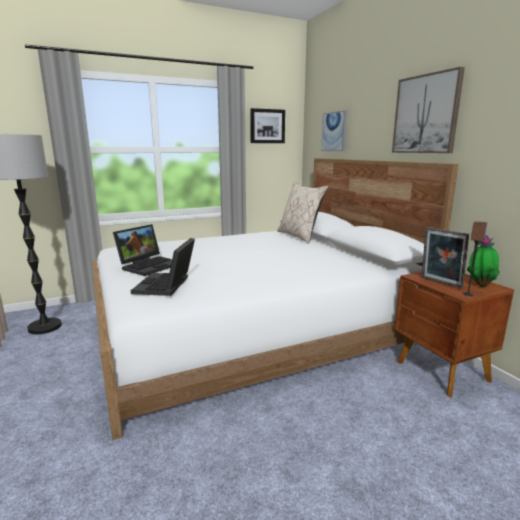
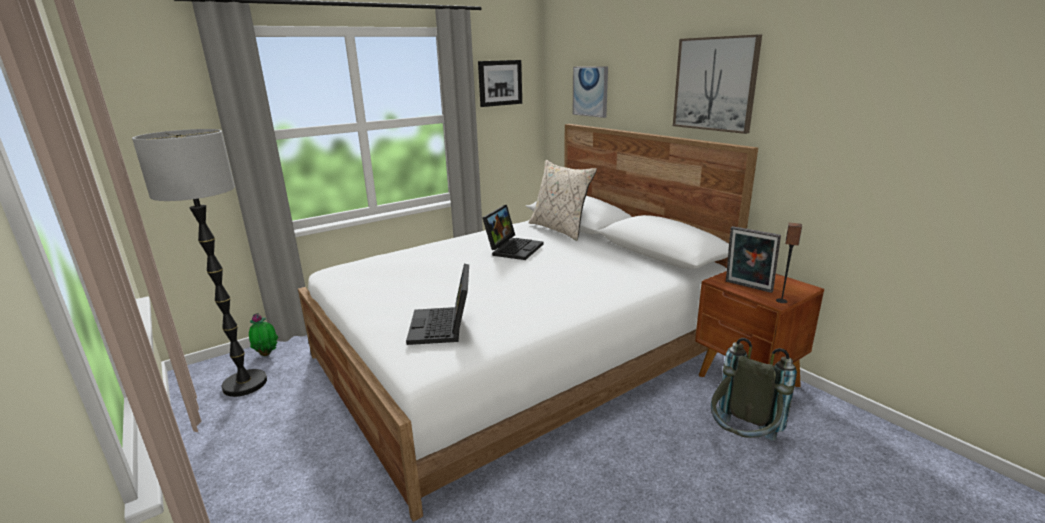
camera: 10 degrees left, 5 degrees up
laptop [113,224,172,276] -> laptop moved to [483,205,543,260]
potted plant [467,235,500,287] -> potted plant moved to [249,313,278,356]
none -> grey backpack [711,338,797,441]

